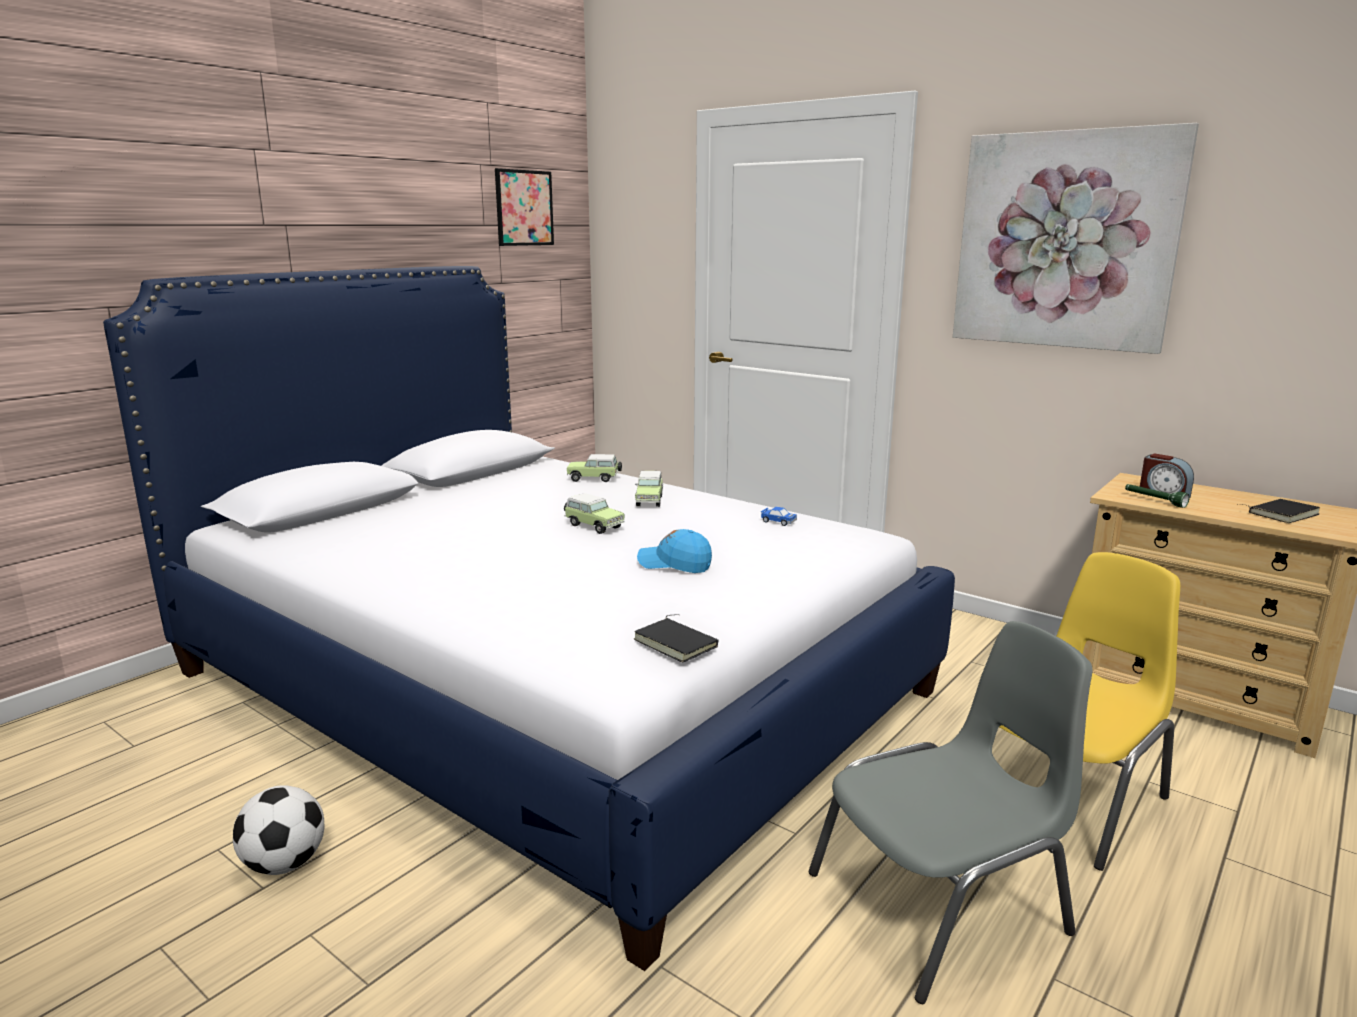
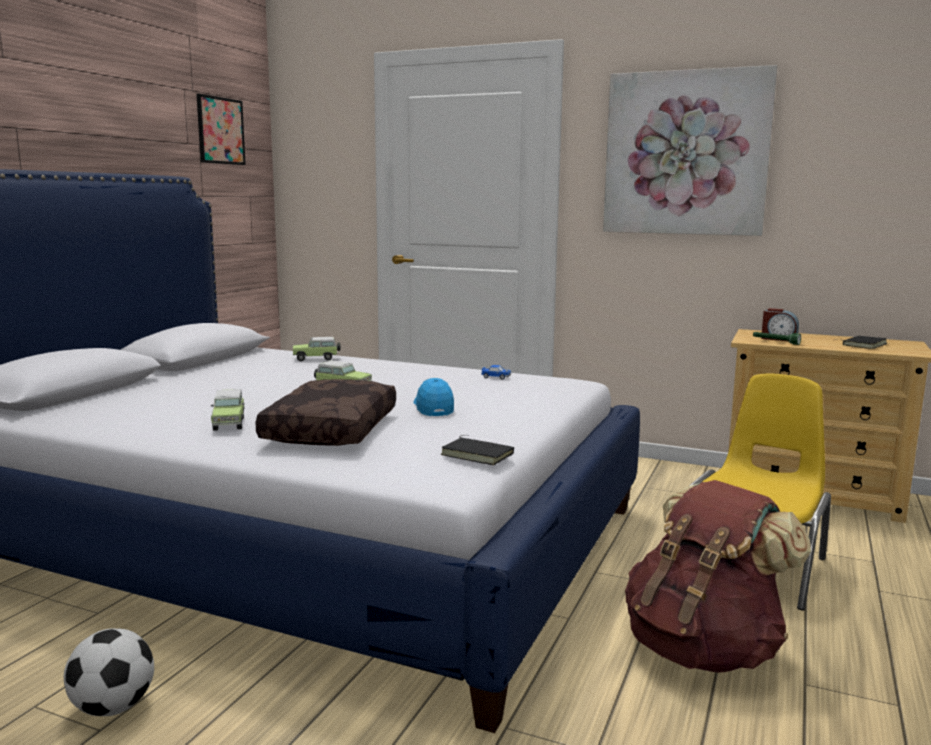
camera: 15 degrees left, 5 degrees down
toy car [635,471,663,507] -> toy car moved to [211,389,245,431]
blue cap [637,529,712,573] -> blue cap turned 75 degrees clockwise [413,378,454,416]
grey chair [808,621,1092,1004] -> brown backpack [625,480,811,673]
none -> brown pillow [255,379,396,446]

